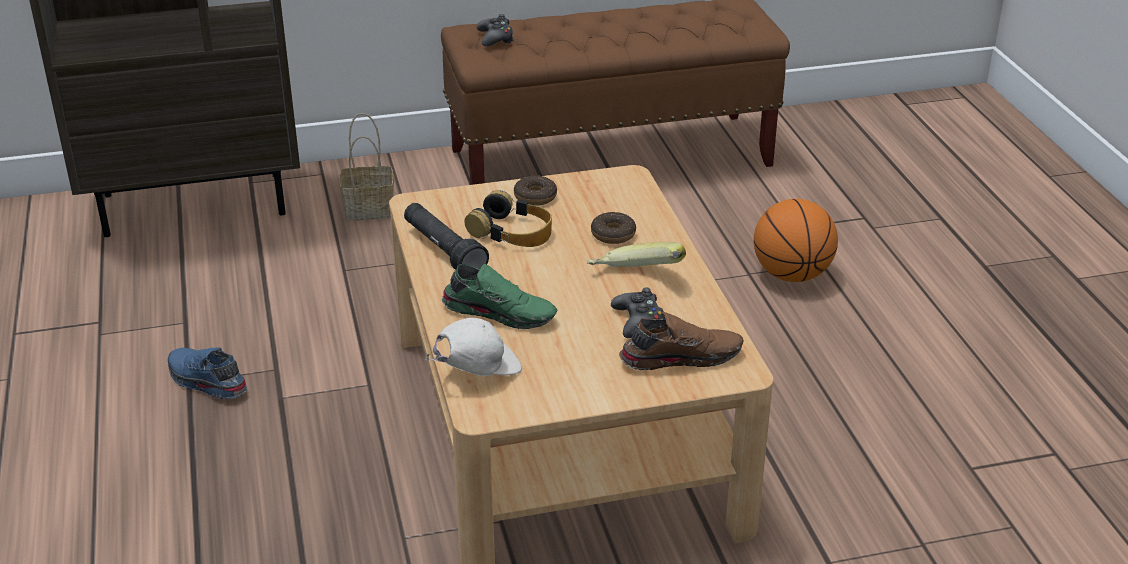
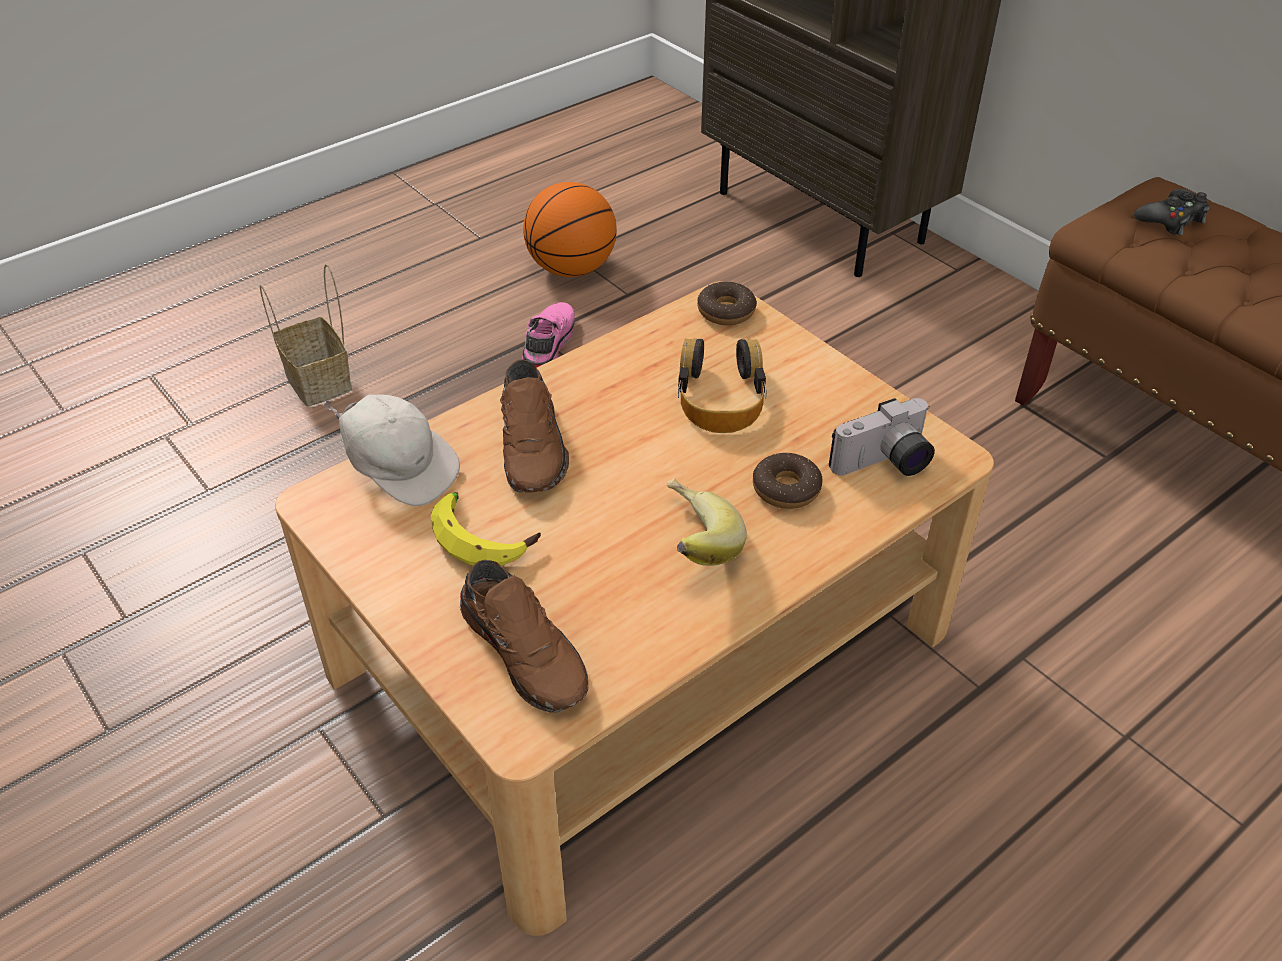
camera: 65 degrees right, 10 degrees up
blue shoe [168,348,248,399] -> pink shoe [522,302,575,368]
basket [340,113,394,221] -> basket moved to [260,264,352,406]
black flashlight [404,203,489,270] -> none
green shoe [442,264,557,329] -> brown shoe [500,359,569,493]
donut [514,176,557,206] -> donut moved to [697,282,757,325]
black game controller [611,287,664,338] -> none
basketball [754,199,838,282] -> basketball moved to [523,182,617,277]
none -> banana [431,492,541,565]
none -> camera [829,398,935,476]

